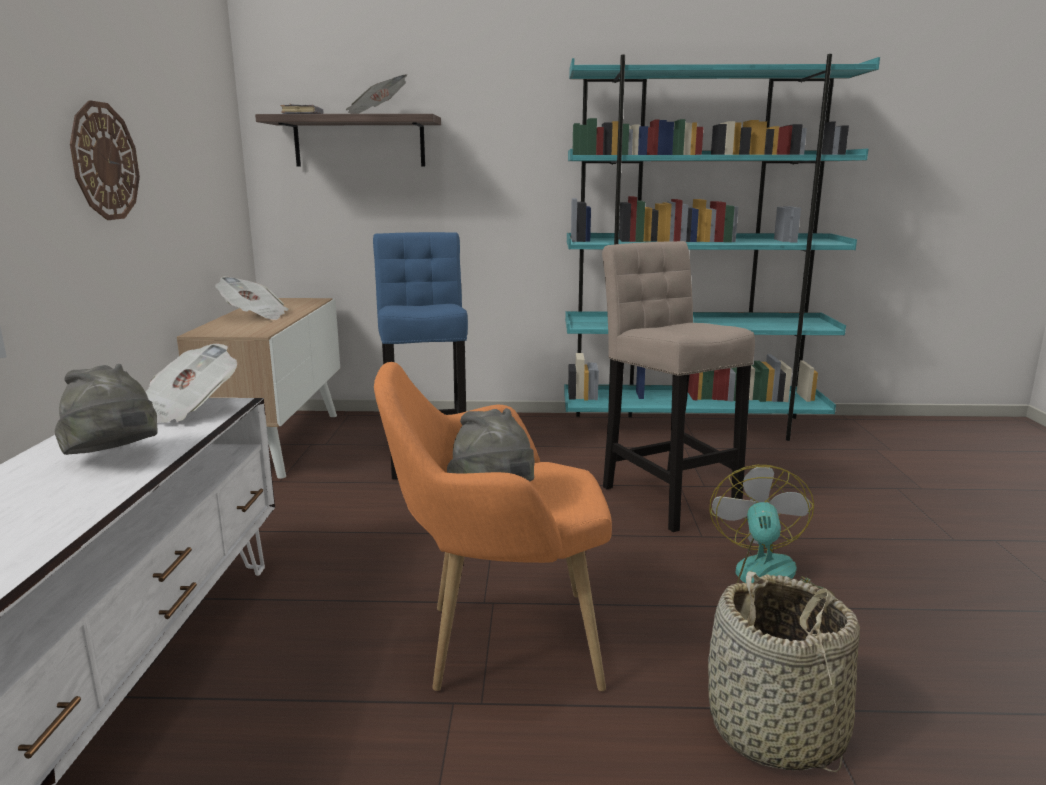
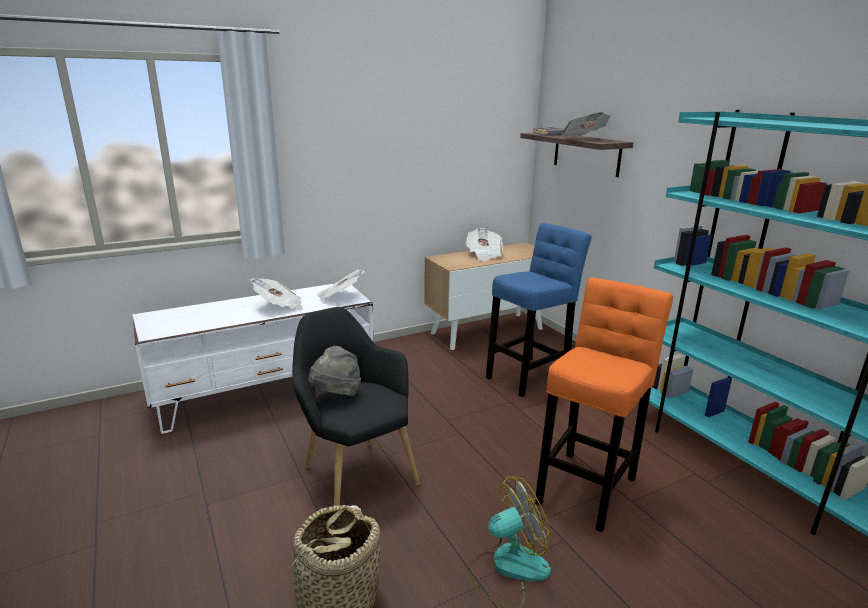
camera: 60 degrees right, 5 degrees up
grey hat [55,364,157,455] -> newspaper [250,278,303,310]
wall clock [70,100,140,220] -> none
orange armchair [374,362,612,691] -> black armchair [292,307,420,506]
beige stool [602,241,755,532] -> orange stool [535,278,673,532]

